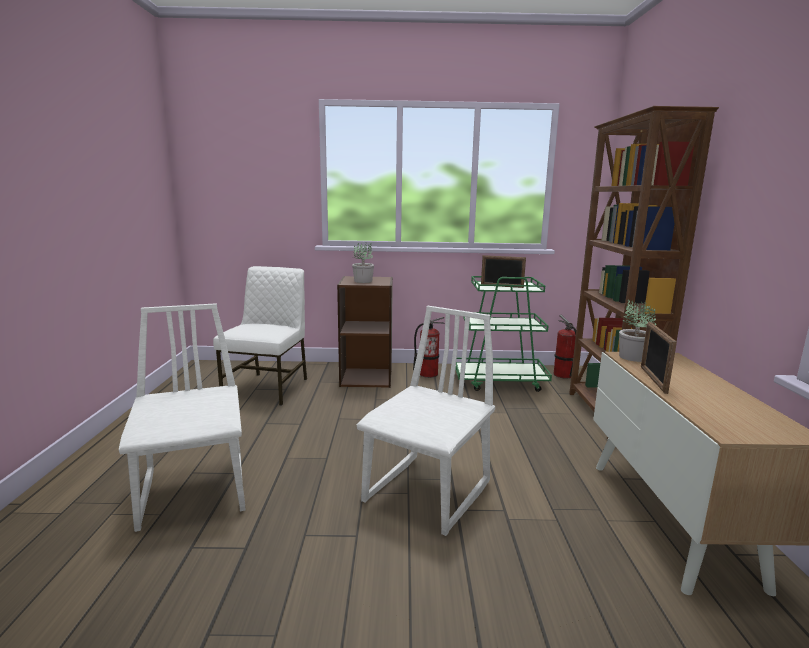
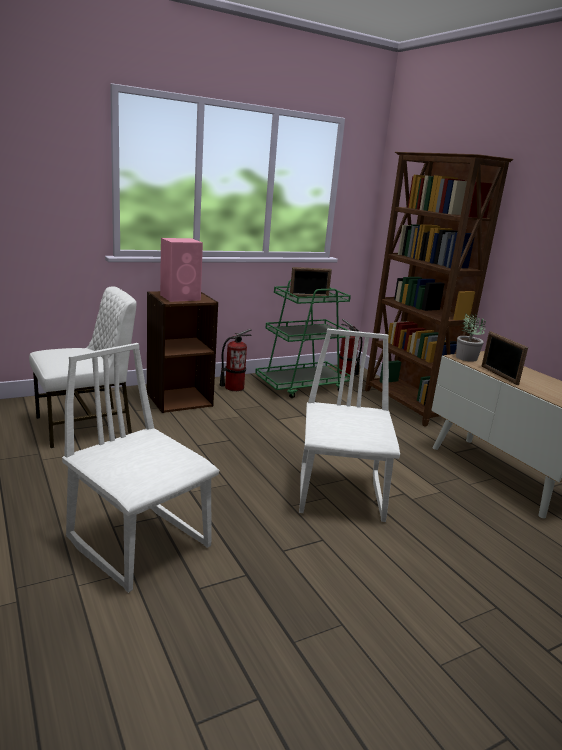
camera: 30 degrees left, 5 degrees up
white chair [213,266,307,405] -> white chair turned 75 degrees clockwise [29,286,136,448]
potted plant [352,243,374,283] -> pink speaker [160,238,203,302]

